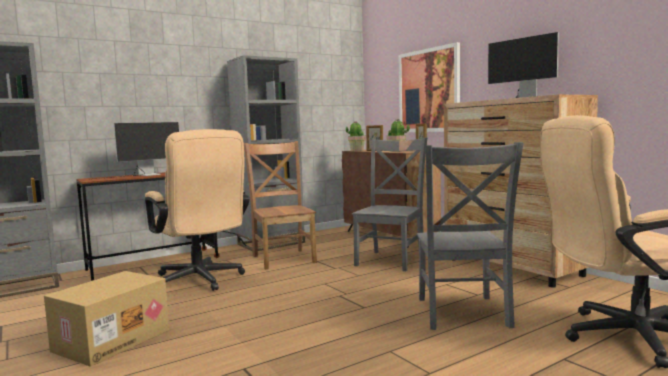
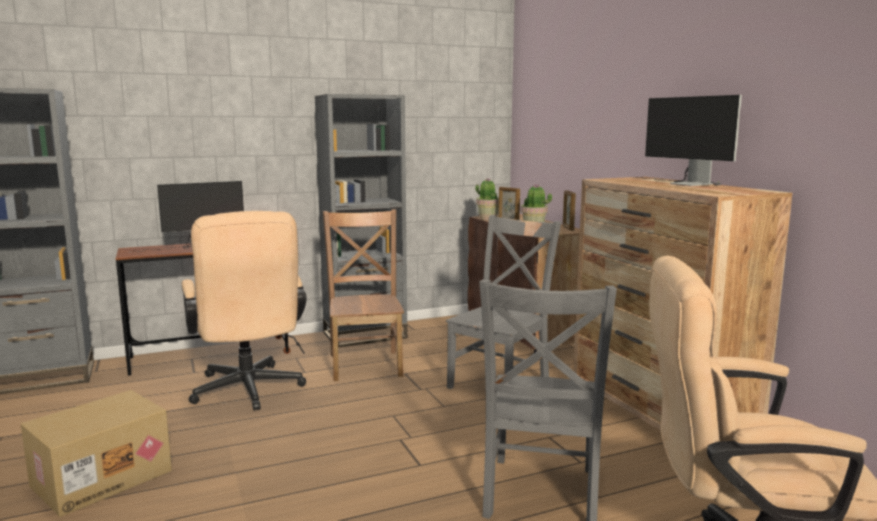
camera: 10 degrees right, 5 degrees up
picture [399,42,460,132] -> none

